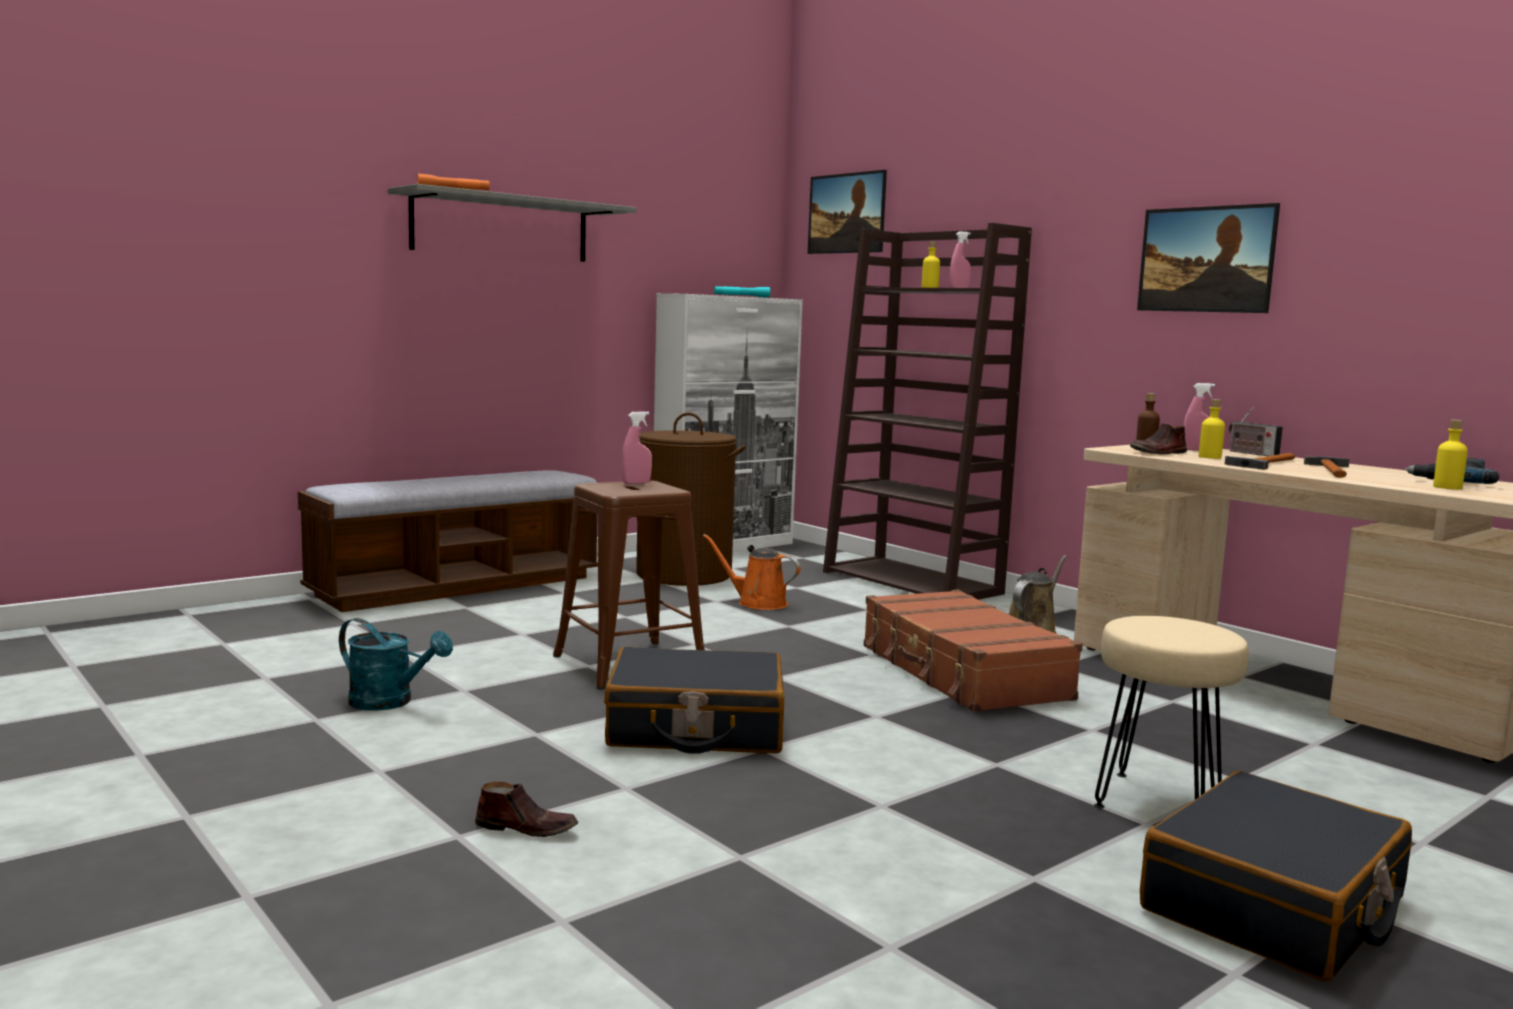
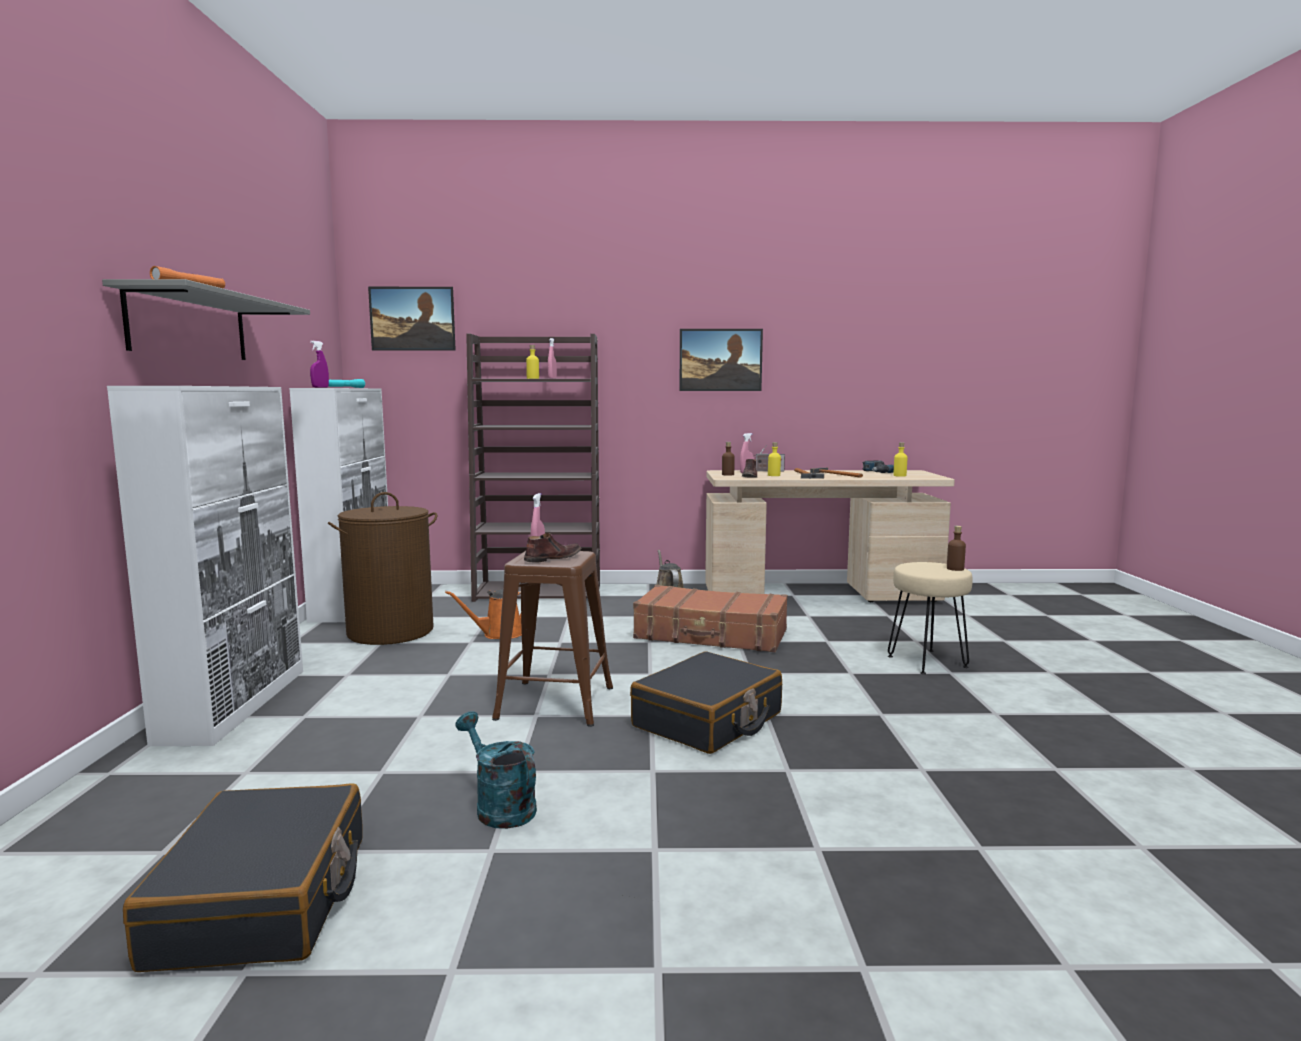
camera: 50 degrees left, 0 degrees up
bench [298,470,598,612] -> white cabinet [107,386,303,746]
turquoise watering can [339,618,453,711] -> turquoise watering can turned 105 degrees counterclockwise [456,711,537,829]
brown shoe [475,781,578,837] -> brown shoe moved to [524,533,581,562]
black suitcase [1140,771,1412,982] -> black suitcase moved to [123,783,363,972]
none -> purple spray bottle [310,341,329,388]
none -> brown bottle [947,526,966,571]

